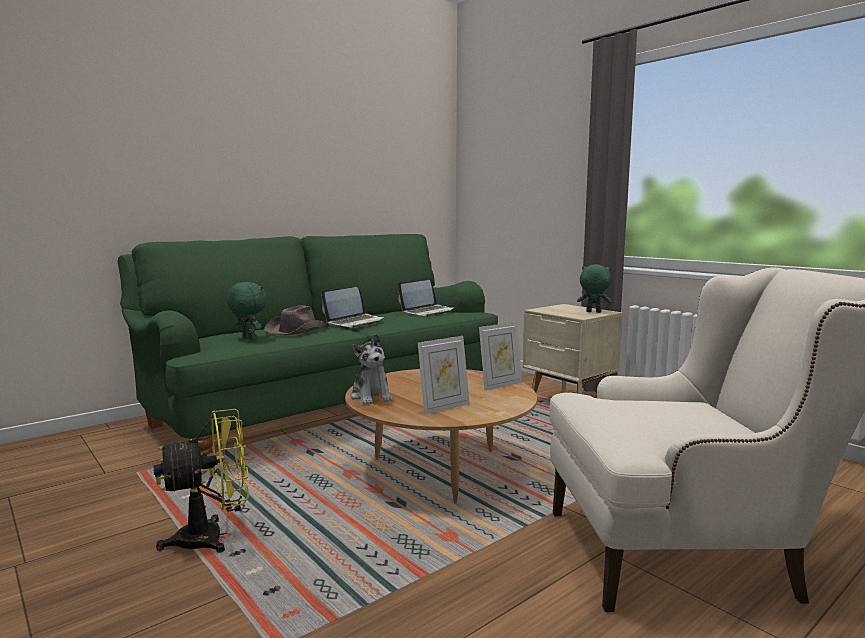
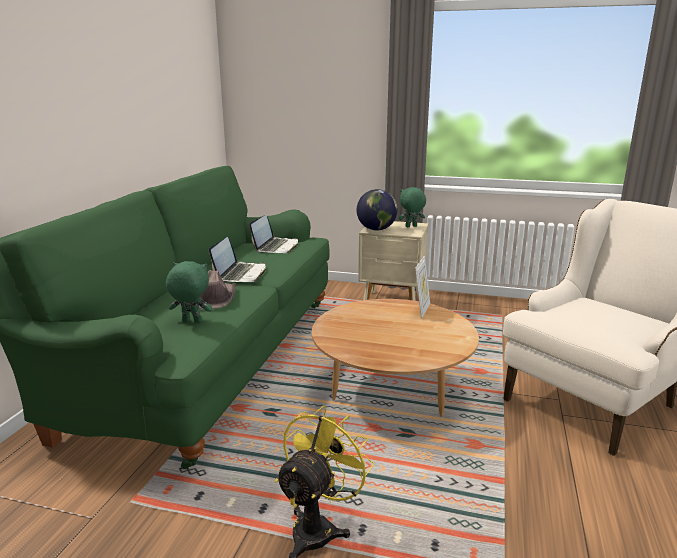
camera: 35 degrees left, 10 degrees up
plush toy [351,334,393,405] -> none
picture frame [418,336,470,414] -> none
none -> globe [357,189,397,231]

